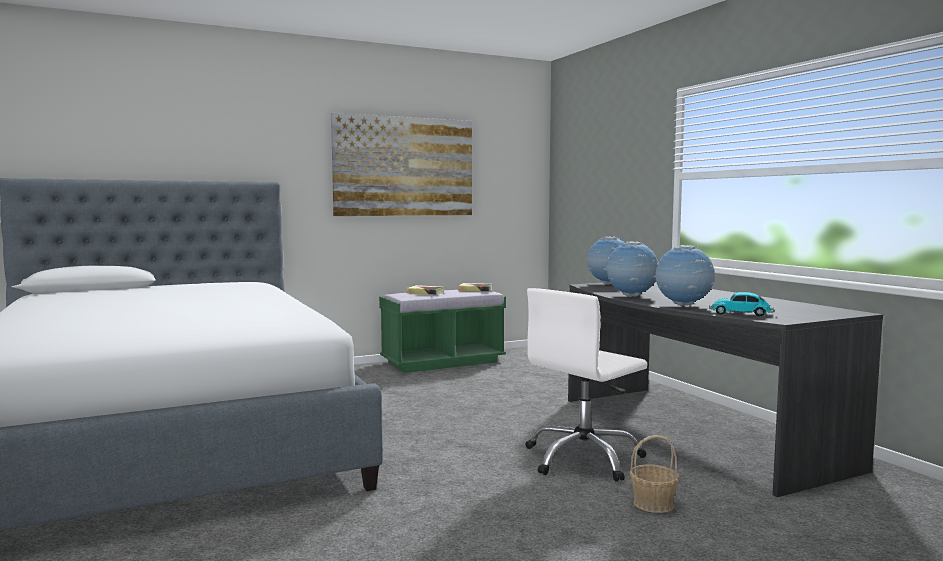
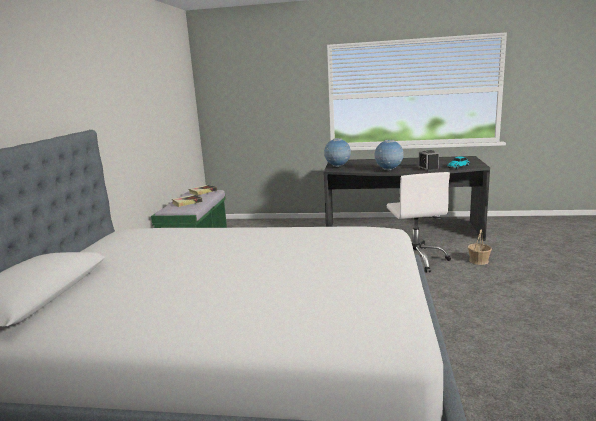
camera: 55 degrees left, 10 degrees up
picture [331,113,472,216] -> none
globe [654,245,715,306] -> alarm clock [418,150,439,172]

